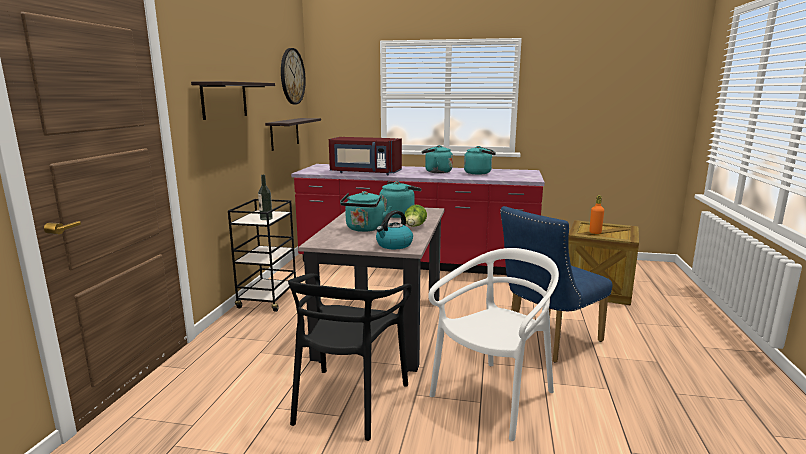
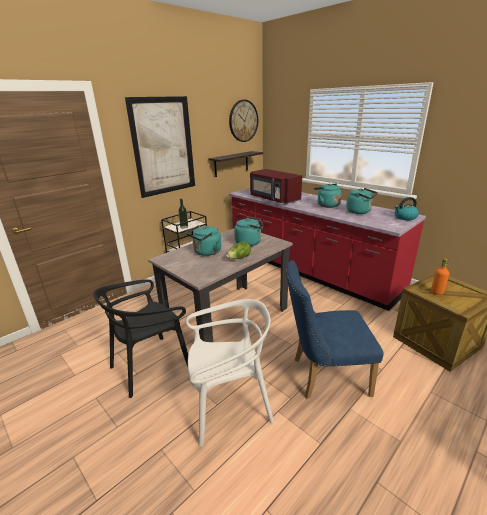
camera: 35 degrees right, 10 degrees up
shelf [191,81,275,120] -> picture [125,96,195,198]
kettle [376,210,413,249] -> kettle moved to [395,197,419,220]

